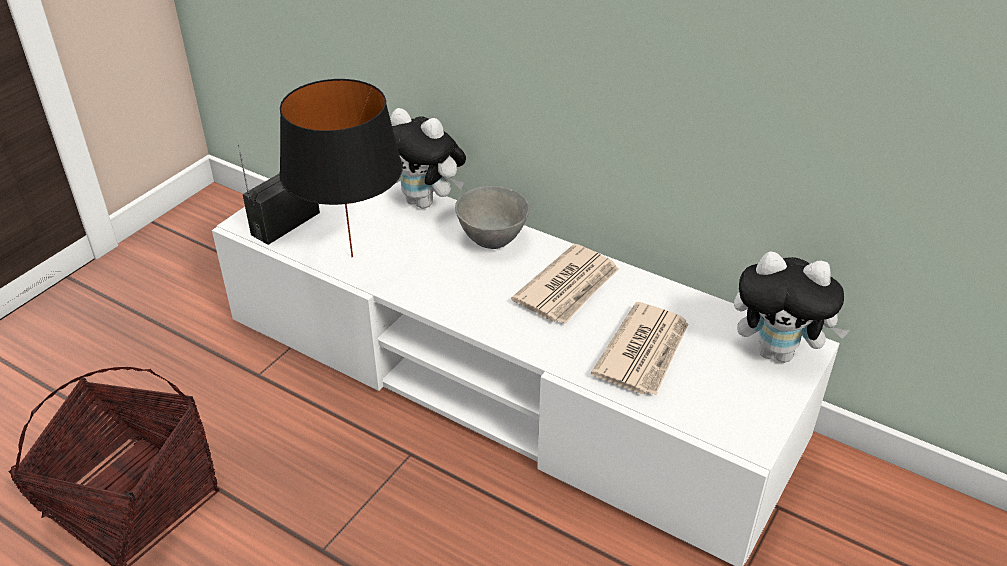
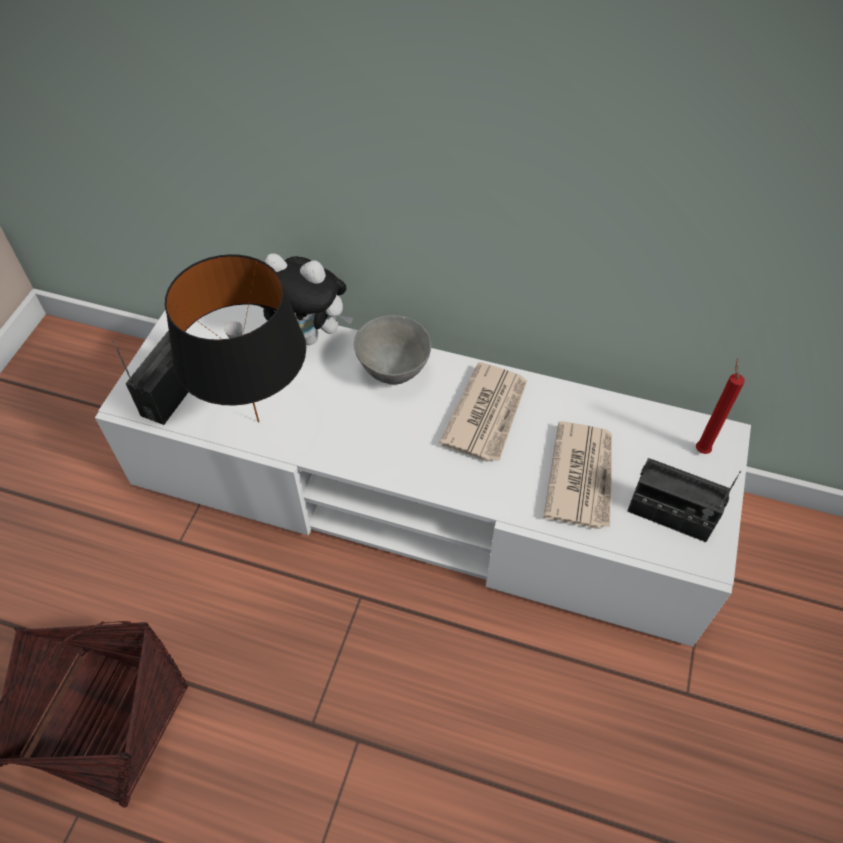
camera: 15 degrees left, 15 degrees up
plush toy [734,252,850,363] -> red candle [696,358,745,454]
none -> radio [627,458,741,542]

